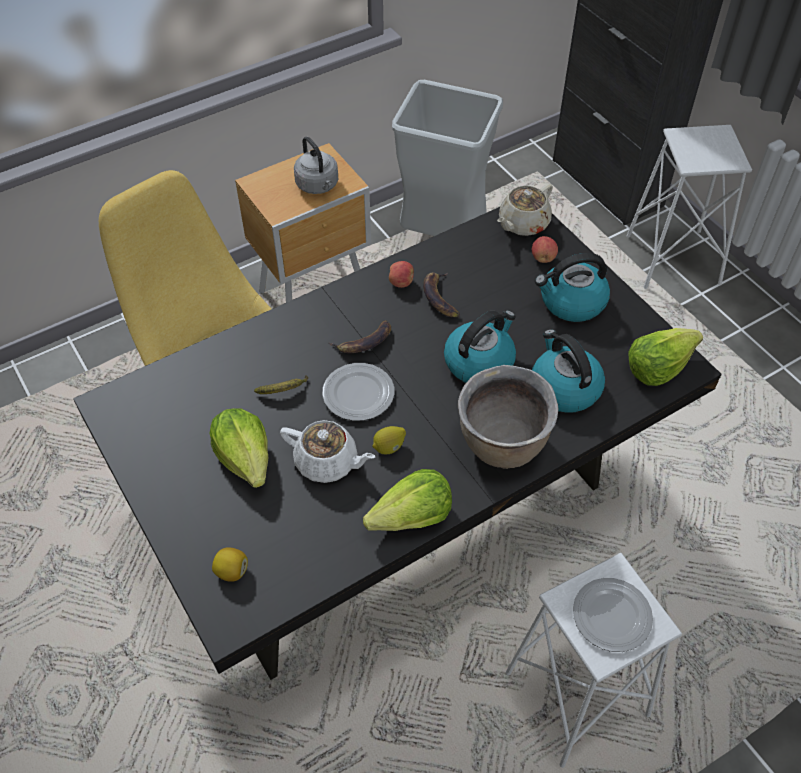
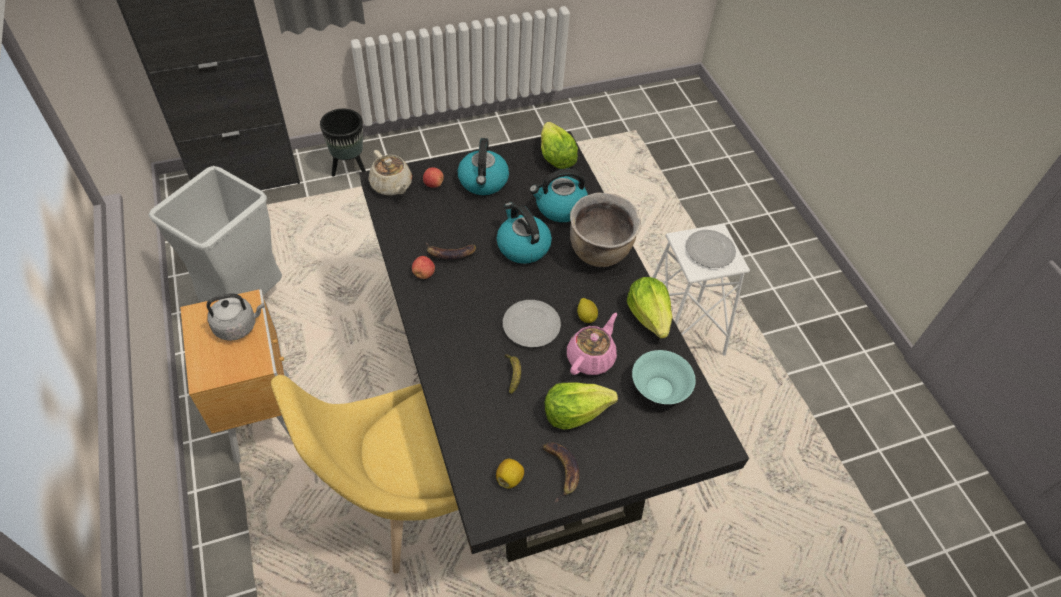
camera: 80 degrees left, 0 degrees up
lemon [212,547,248,582] -> lemon moved to [496,459,524,489]
white teapot [280,420,375,483] -> pink teapot [567,313,617,375]
banana [329,320,391,353] -> banana moved to [541,443,579,502]
white stool [627,125,752,289] -> black planter [320,109,366,177]
none -> turquoise bowl [632,350,696,404]

